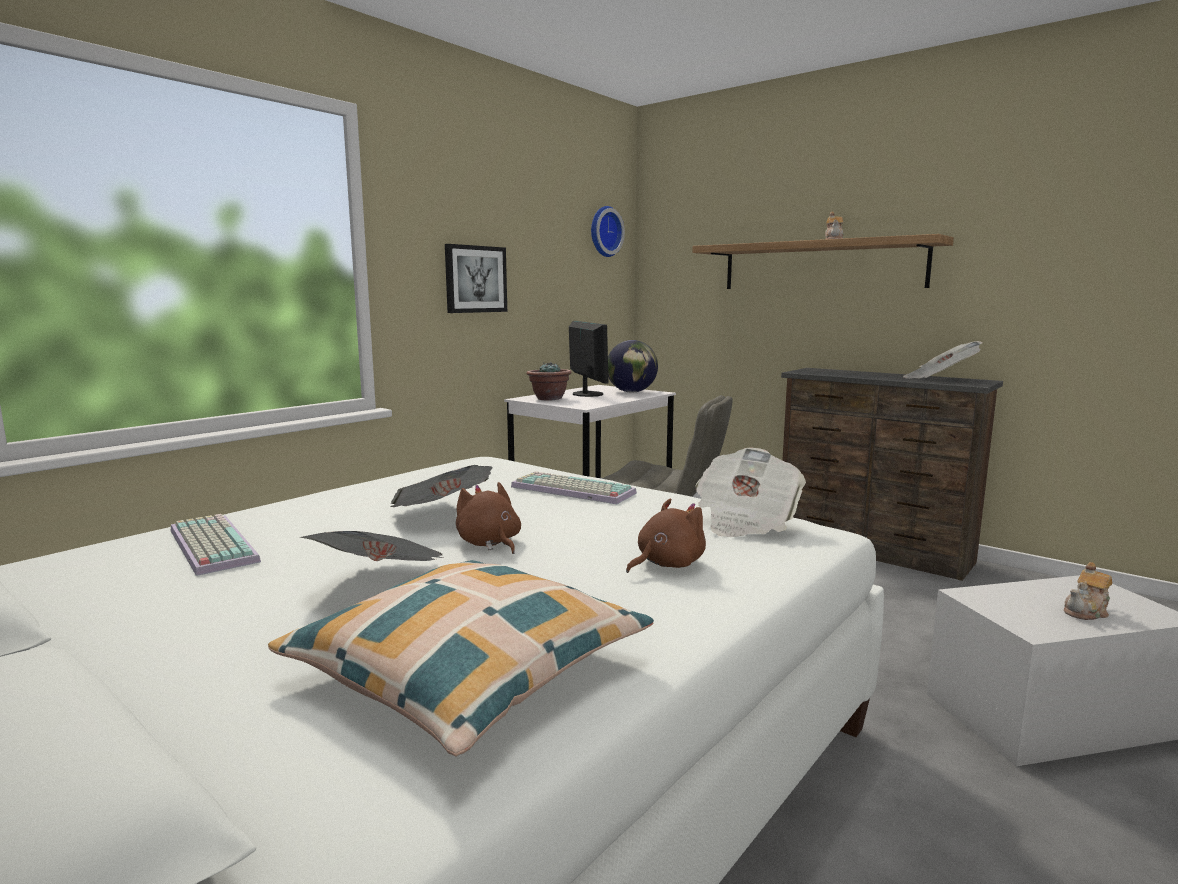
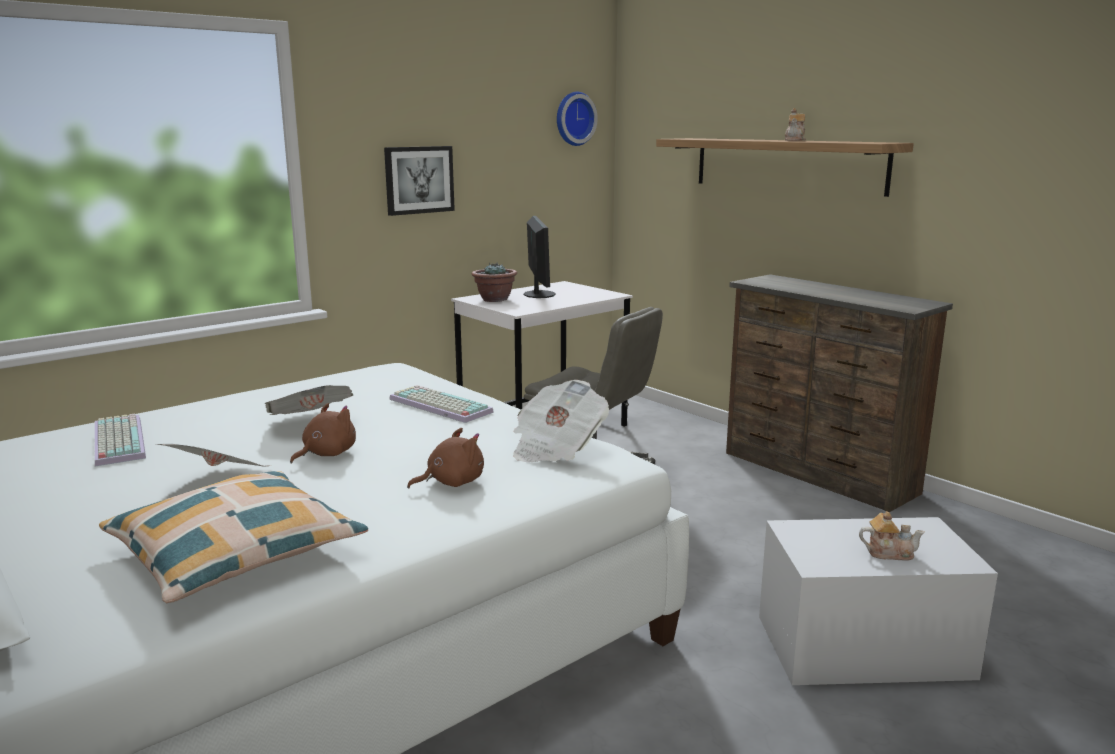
camera: 10 degrees right, 5 degrees up
brown plush toy [456,482,521,554] -> brown plush toy turned 60 degrees clockwise [290,403,356,464]
globe [608,340,658,393] -> none
newspaper [903,341,983,379] -> none
teapot [1064,562,1112,620] -> teapot turned 150 degrees counterclockwise [859,511,925,561]

